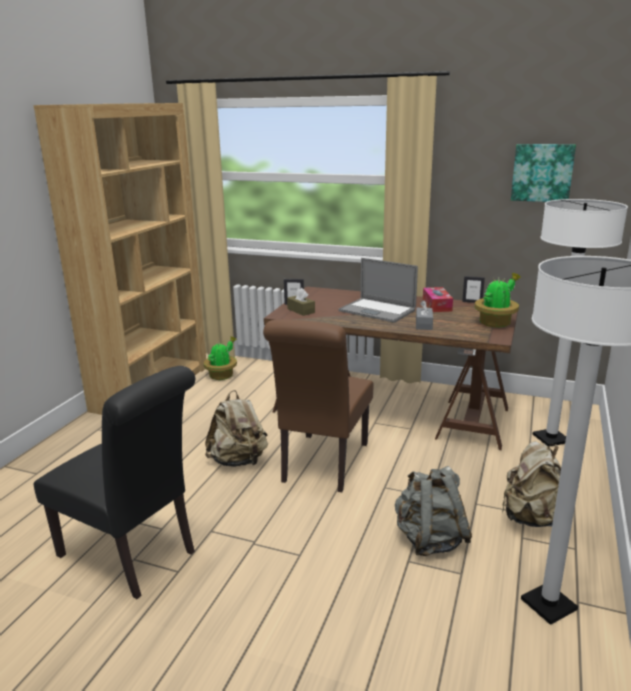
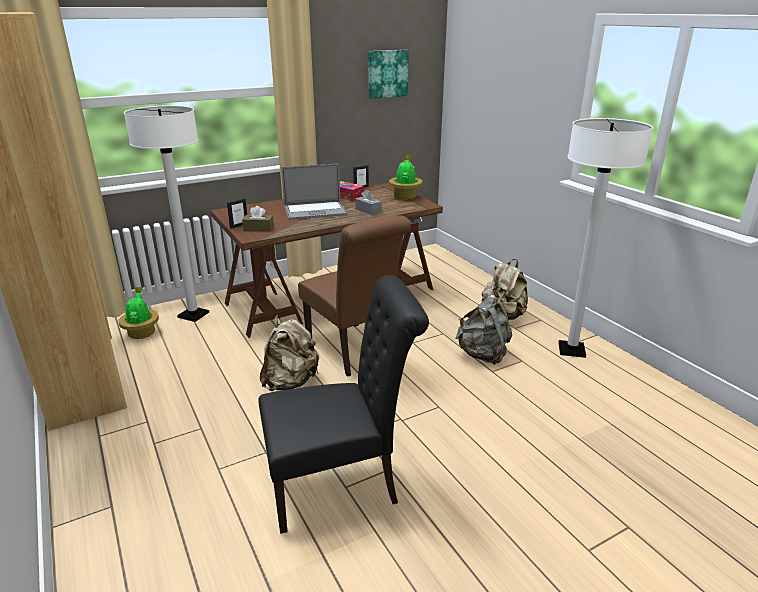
camera: 50 degrees left, 5 degrees up
white floor lamp [533,199,628,446] -> white floor lamp moved to [124,105,209,322]

